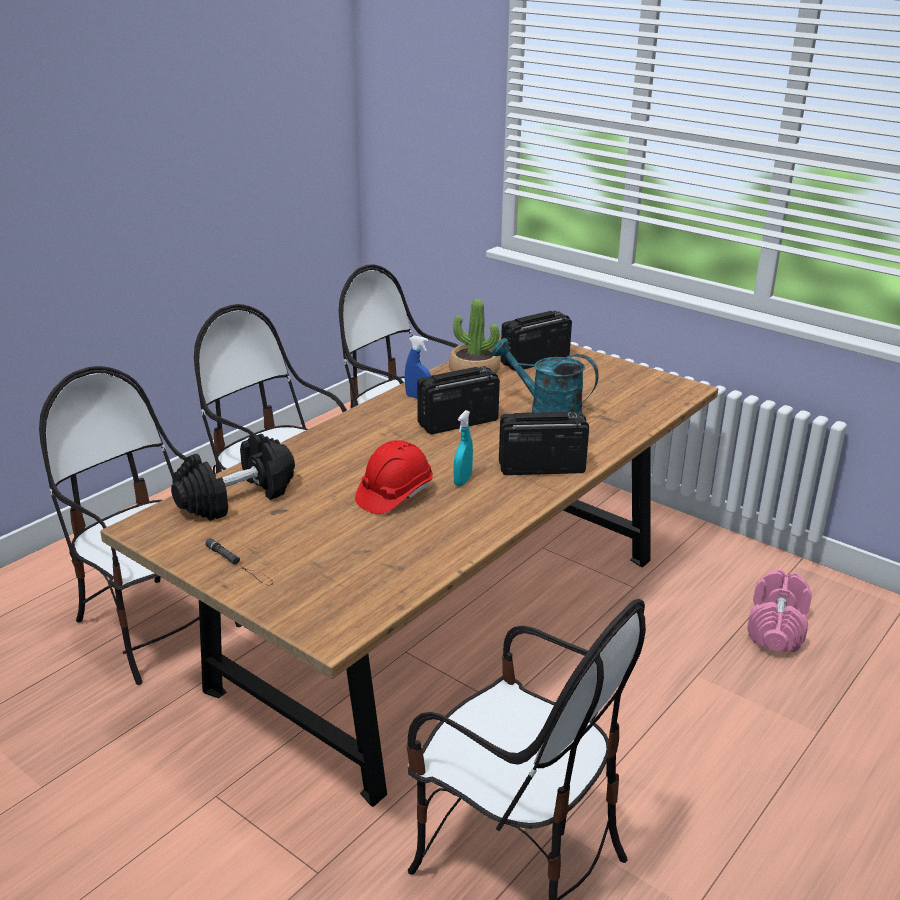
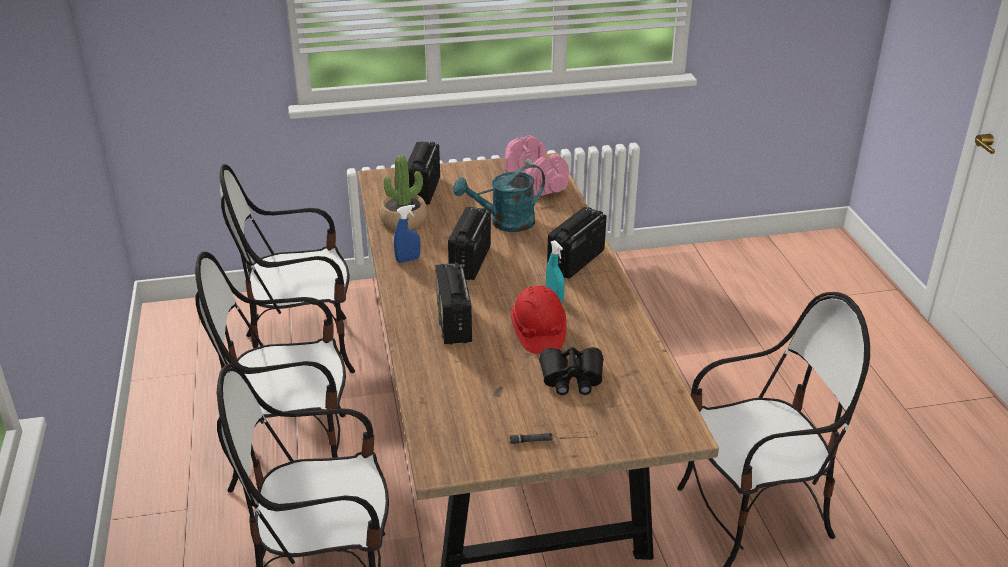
camera: 50 degrees left, 5 degrees up
black dumbbell [171,434,295,521] -> none
pink dumbbell [747,570,812,652] -> pink dumbbell moved to [505,135,569,196]
none -> radio [436,262,472,345]
none -> black binoculars [539,347,604,395]

